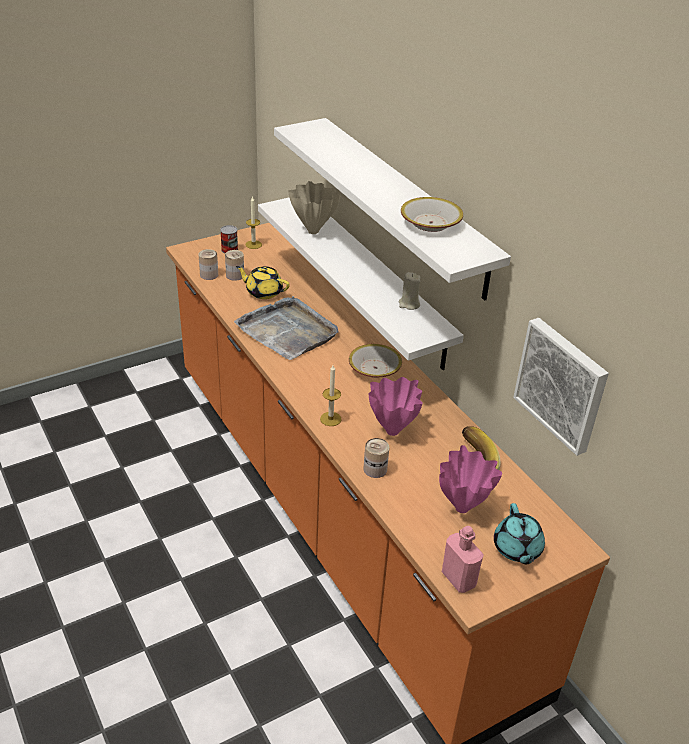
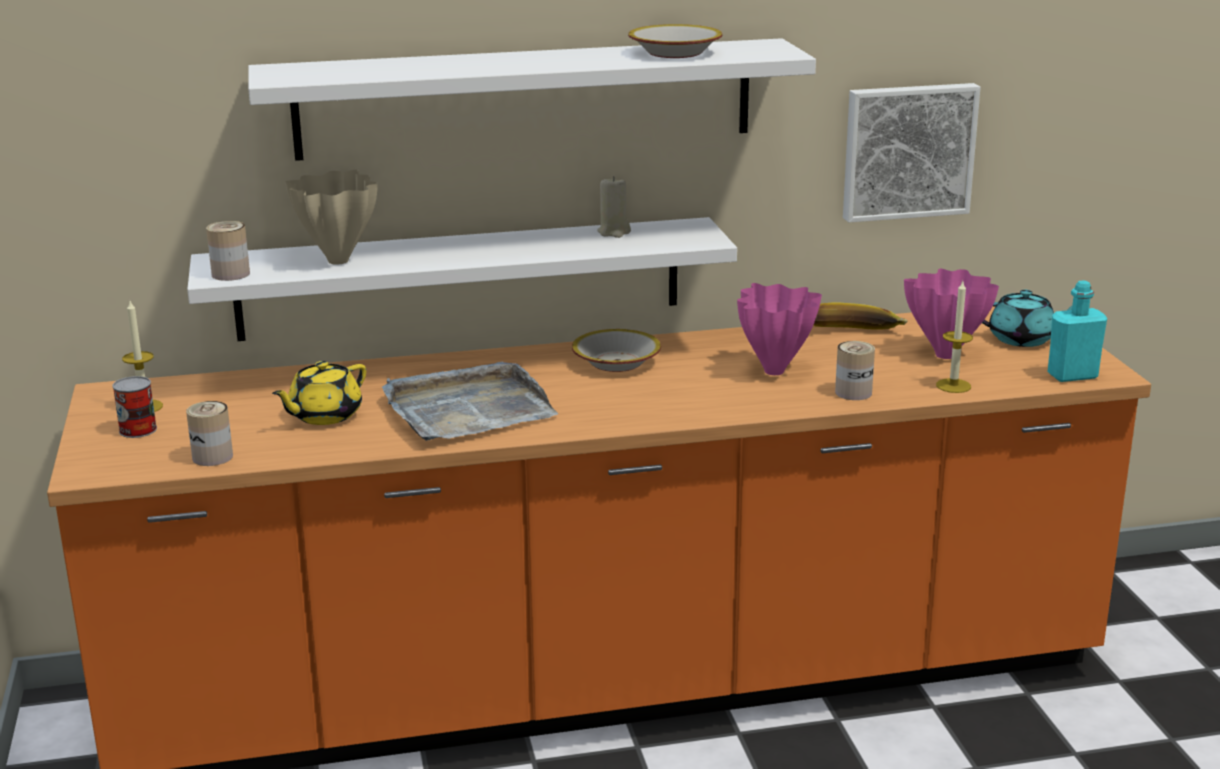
camera: 70 degrees left, 15 degrees down
can [225,250,244,281] -> can moved to [206,221,250,281]
candle [320,365,342,426] -> candle moved to [936,281,973,393]
pink bottle [442,526,484,593] -> turquoise bottle [1048,280,1107,382]

